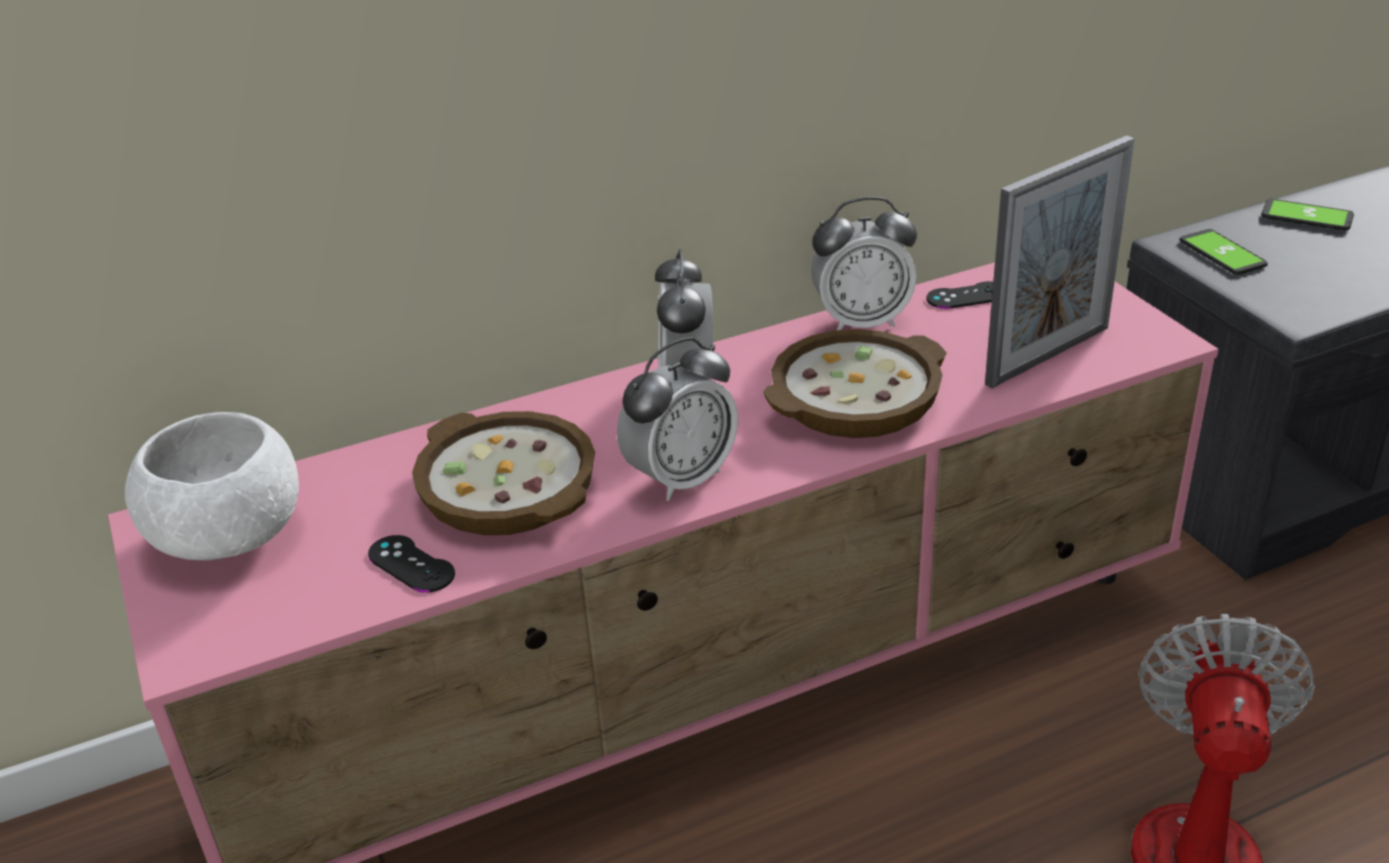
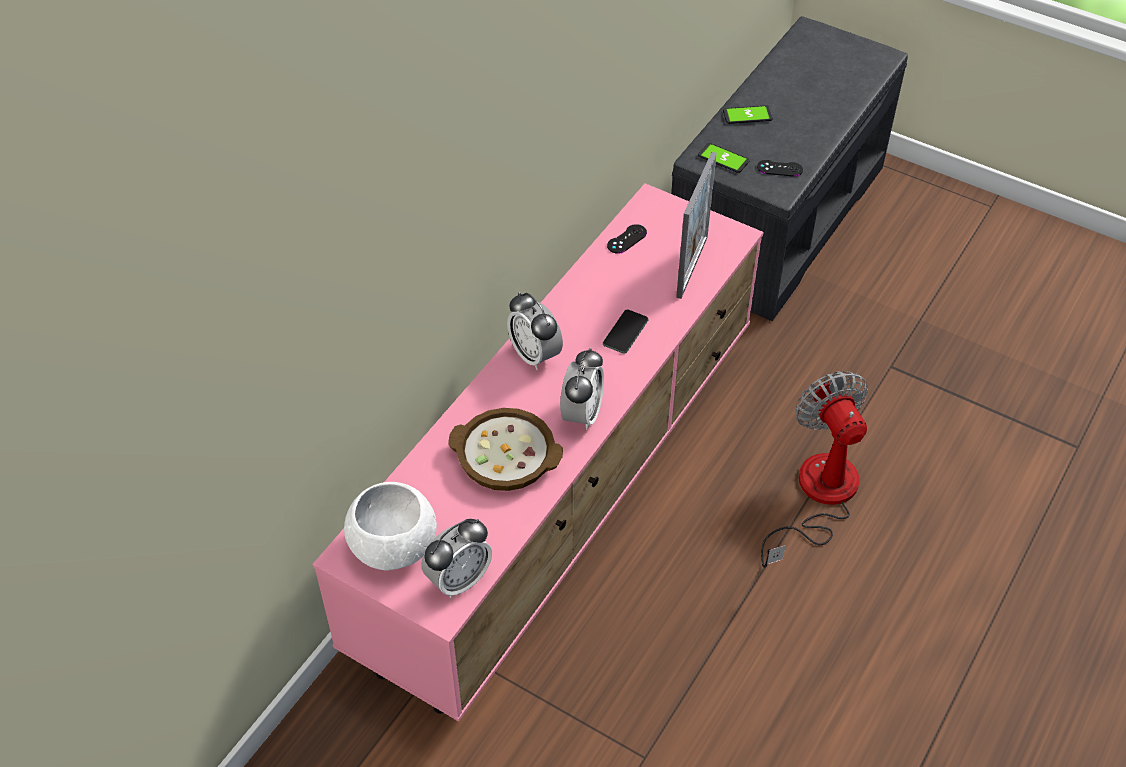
camera: 35 degrees left, 15 degrees up
black game controller [368,535,455,593] -> black game controller moved to [757,160,803,177]
bowl [763,329,947,438] -> phone [603,309,649,354]
alarm clock [811,197,917,330] -> alarm clock moved to [421,519,492,598]

